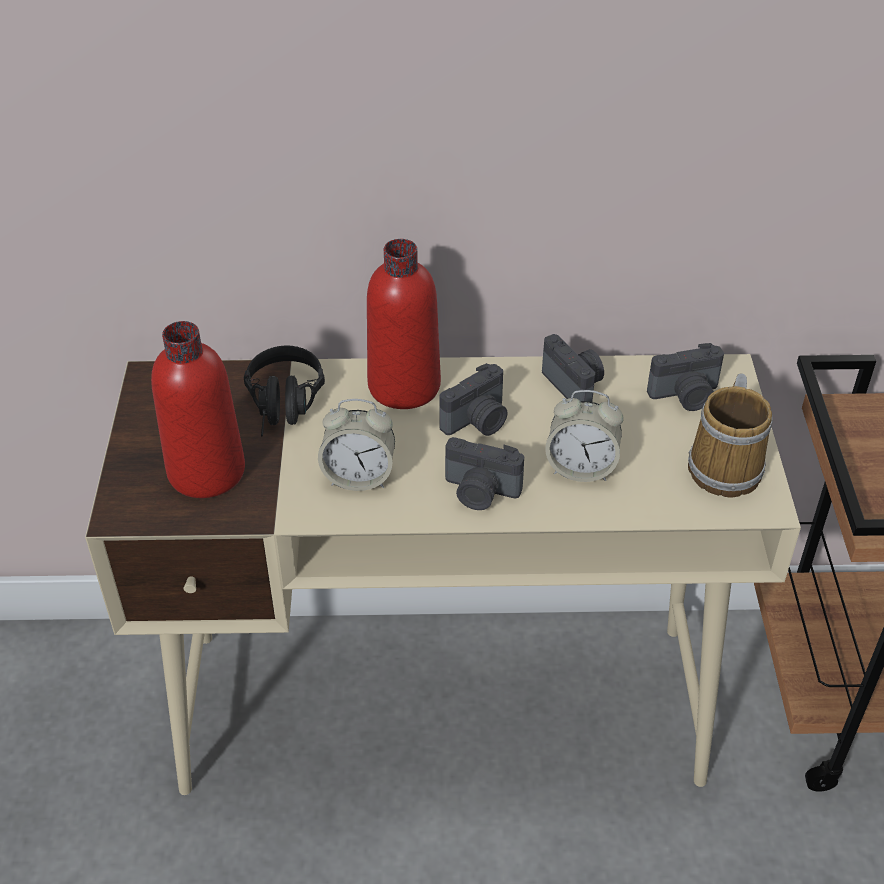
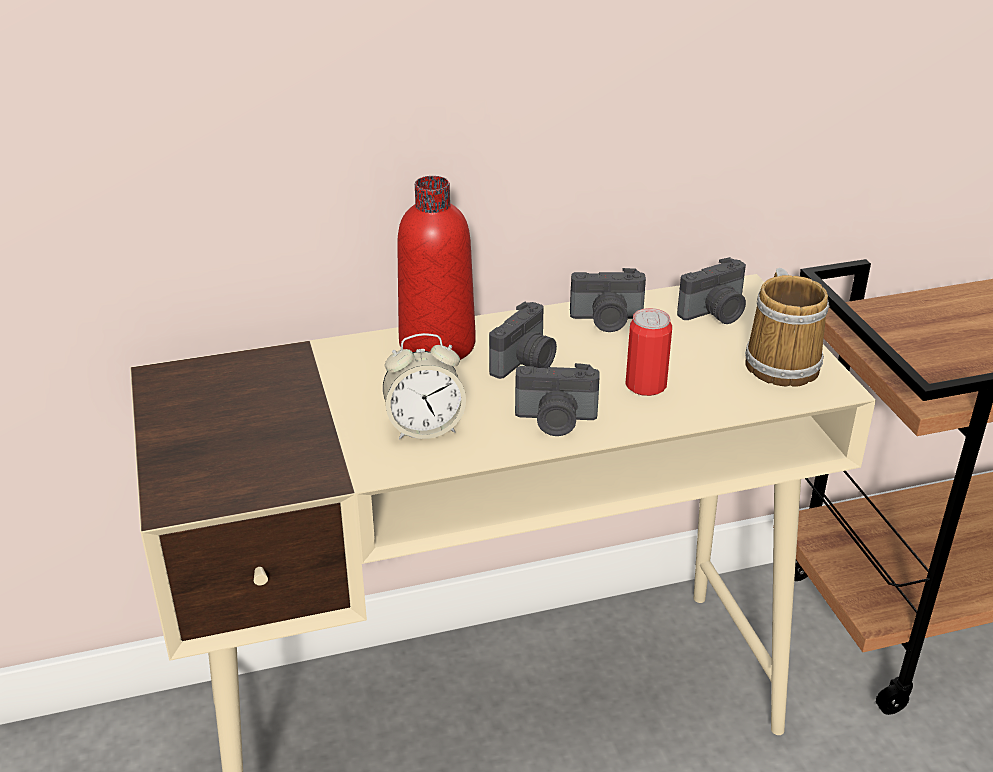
camera: 15 degrees left, 10 degrees down
red bottle [151,321,245,498] -> none
black headphones [244,346,325,437] -> none
camera [542,334,604,402] -> camera turned 135 degrees clockwise [570,268,646,332]
alarm clock [545,390,624,482] -> can [625,308,672,396]

